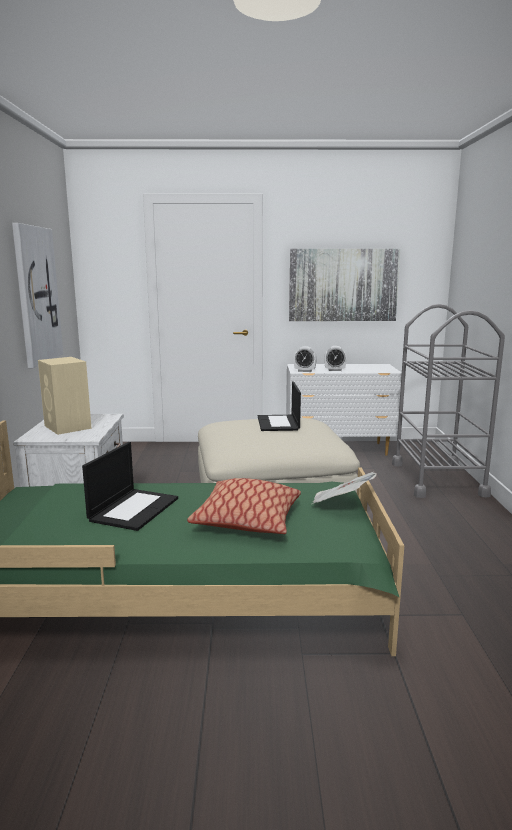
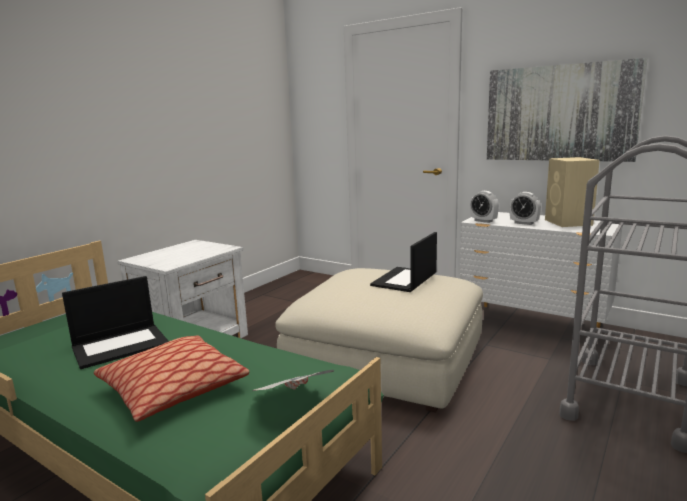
camera: 35 degrees right, 0 degrees up
picture [12,223,63,368] -> none
beige speaker [38,357,92,435] -> beige speaker moved to [545,157,600,227]

